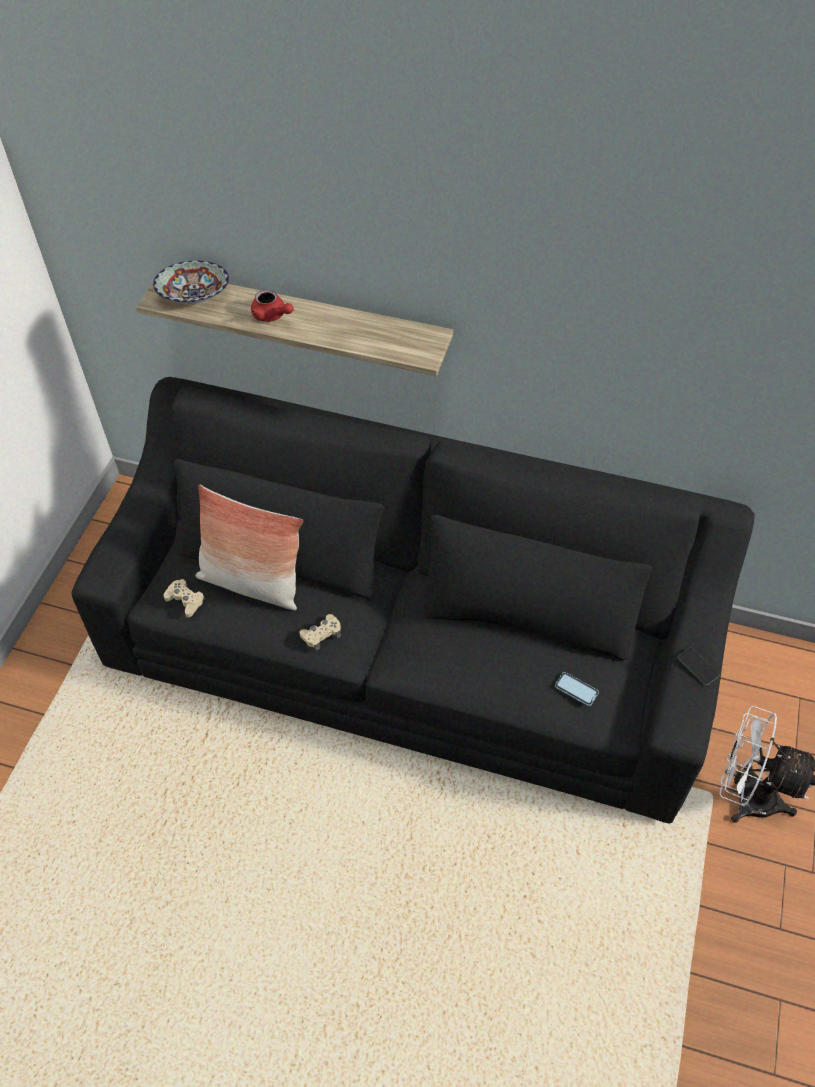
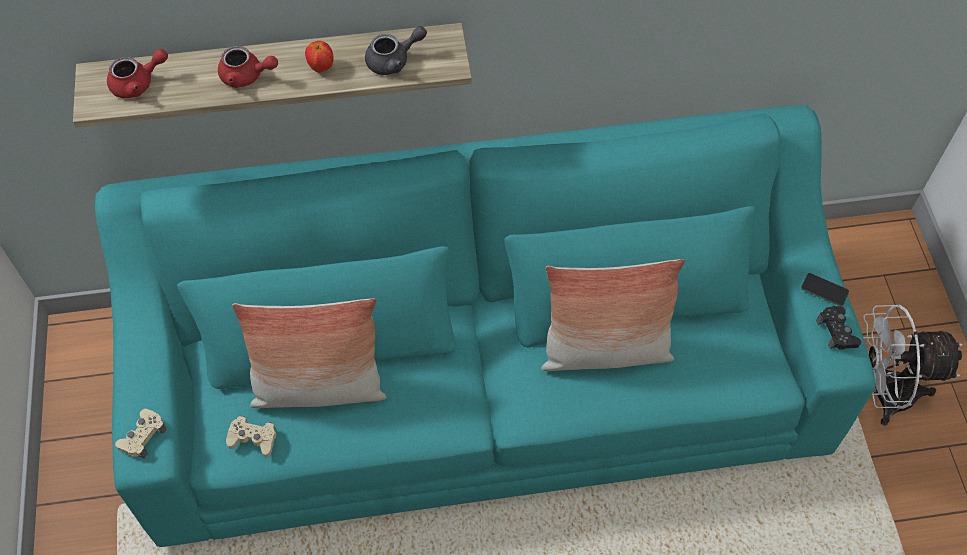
camera: 25 degrees left, 5 degrees up
black sofa [71,377,755,824] -> turquoise sofa [95,105,876,547]
bowl [153,261,229,304] -> red teapot [107,49,168,98]
beige game controller [299,614,341,651] -> beige game controller moved to [115,409,167,459]
phone [555,672,599,706] -> none
none -> apple [305,41,334,72]
none -> grey teapot [365,26,427,75]
none -> pillow [541,259,685,371]
none -> black game controller [816,306,861,350]

